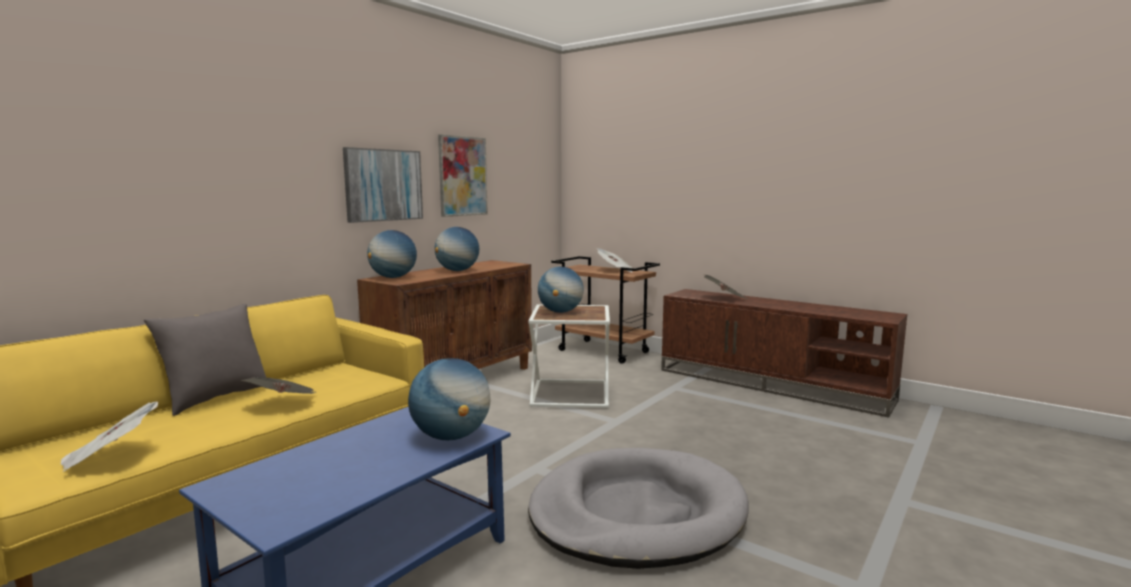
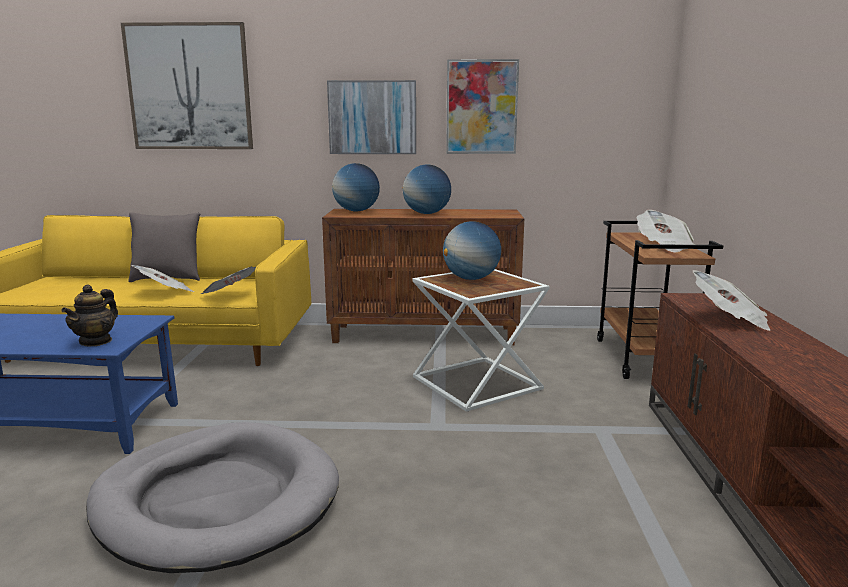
camera: 55 degrees right, 5 degrees up
newspaper [60,402,158,472] -> newspaper moved to [201,266,256,294]
globe [408,358,491,440] -> teapot [61,284,118,346]
none -> picture [121,22,253,149]

